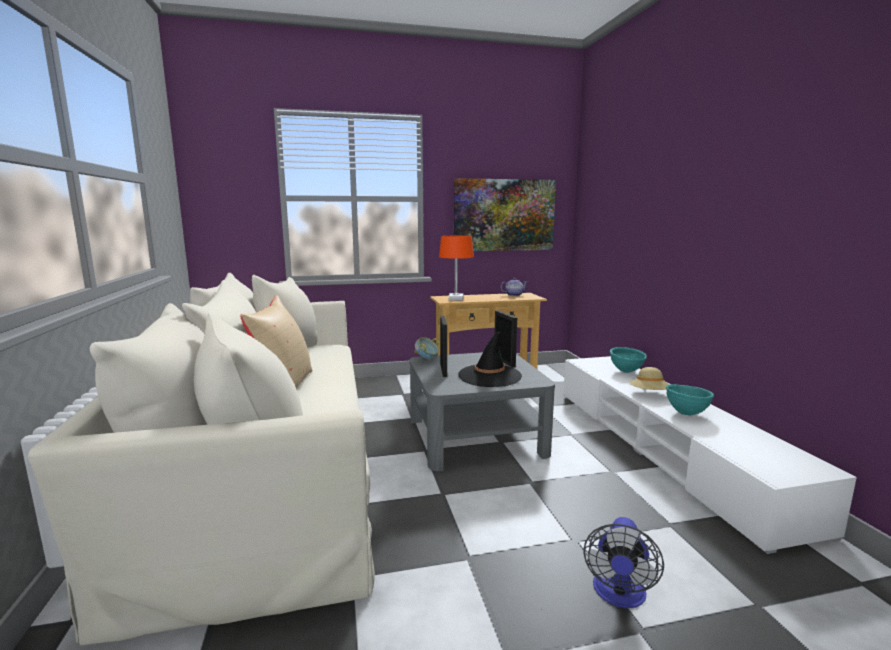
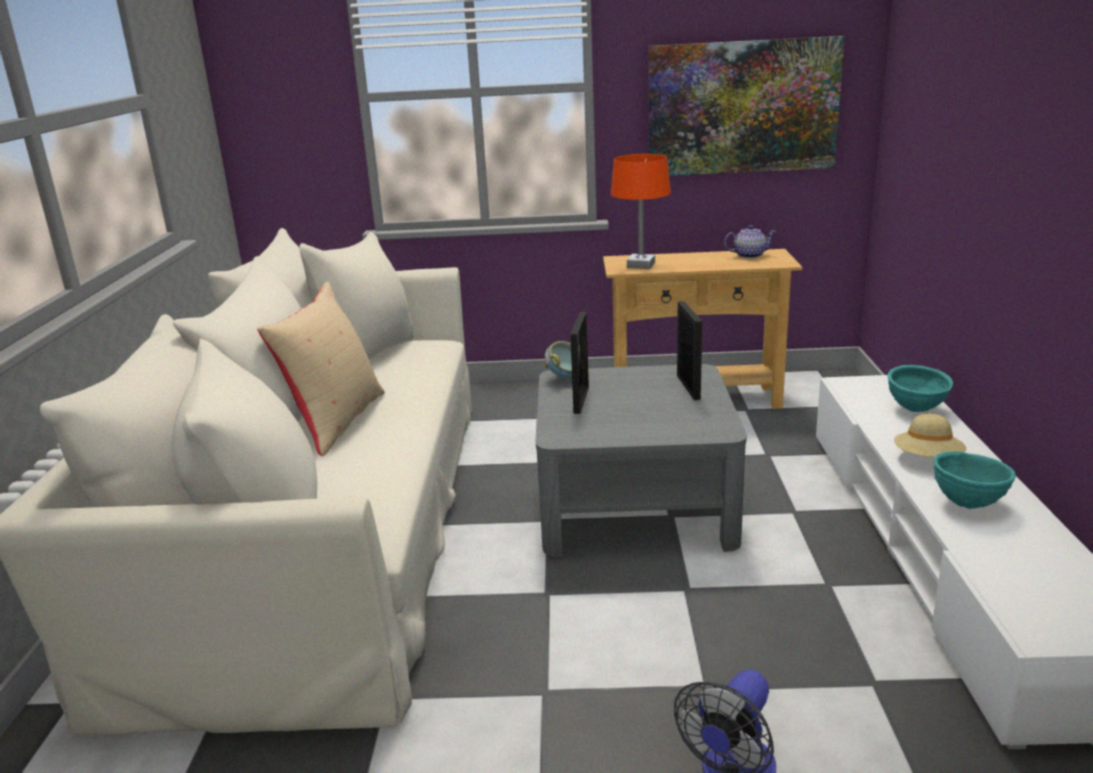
camera: 15 degrees right, 10 degrees up
black hat [458,331,522,387] -> none

